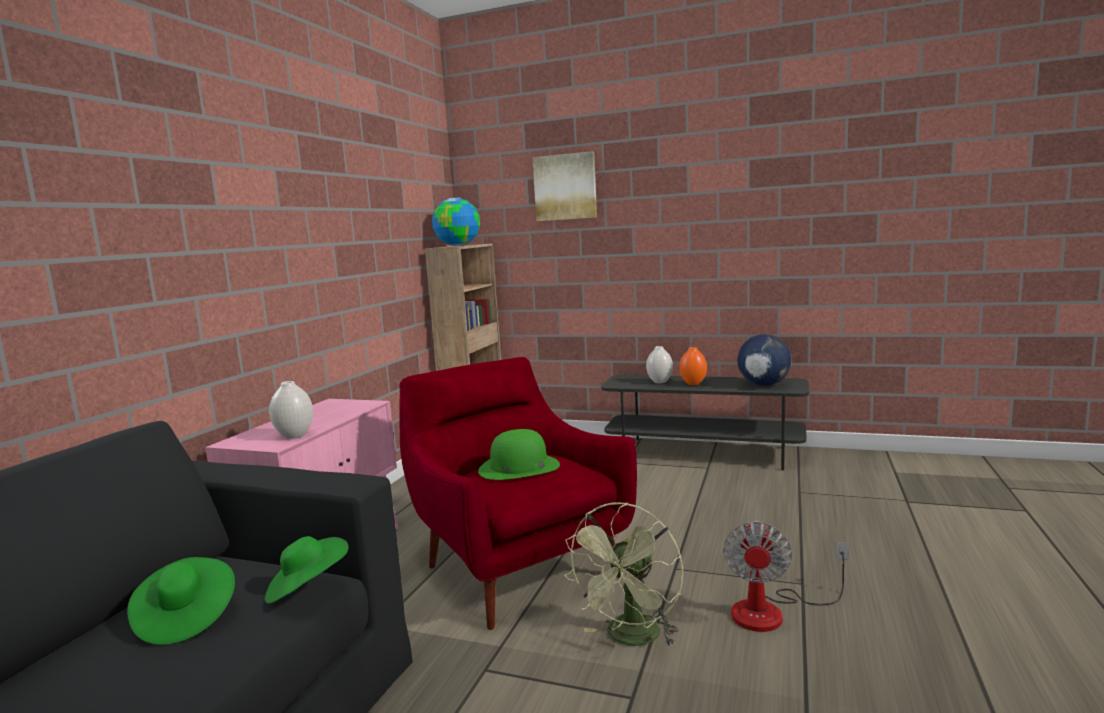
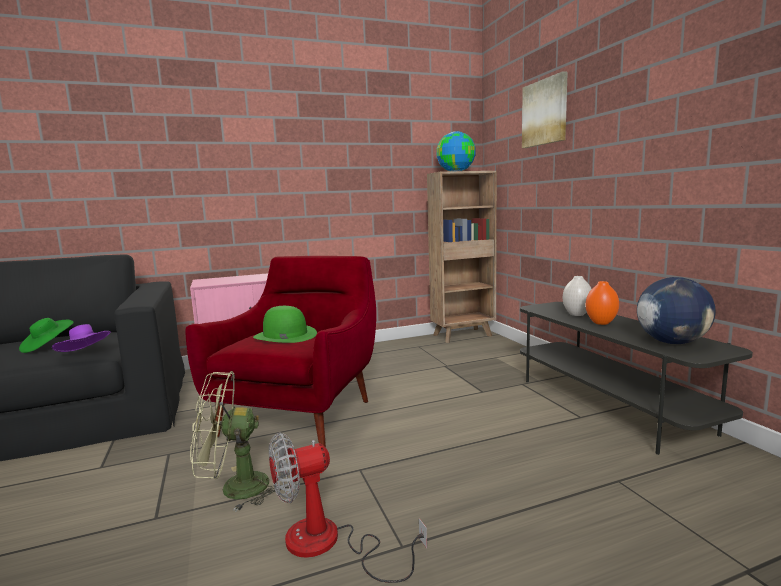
camera: 50 degrees right, 0 degrees up
green hat [265,536,349,604] -> purple hat [52,324,111,352]
white vase [269,381,313,439] -> none

